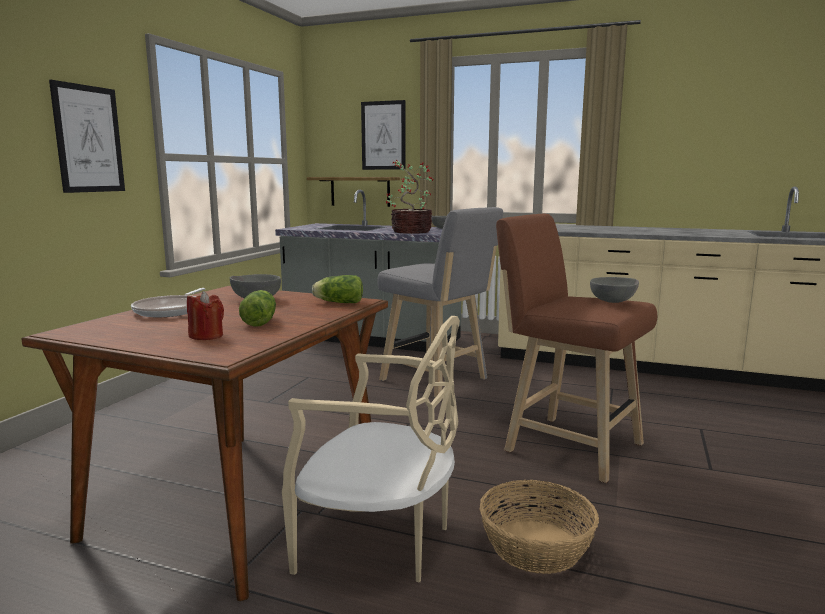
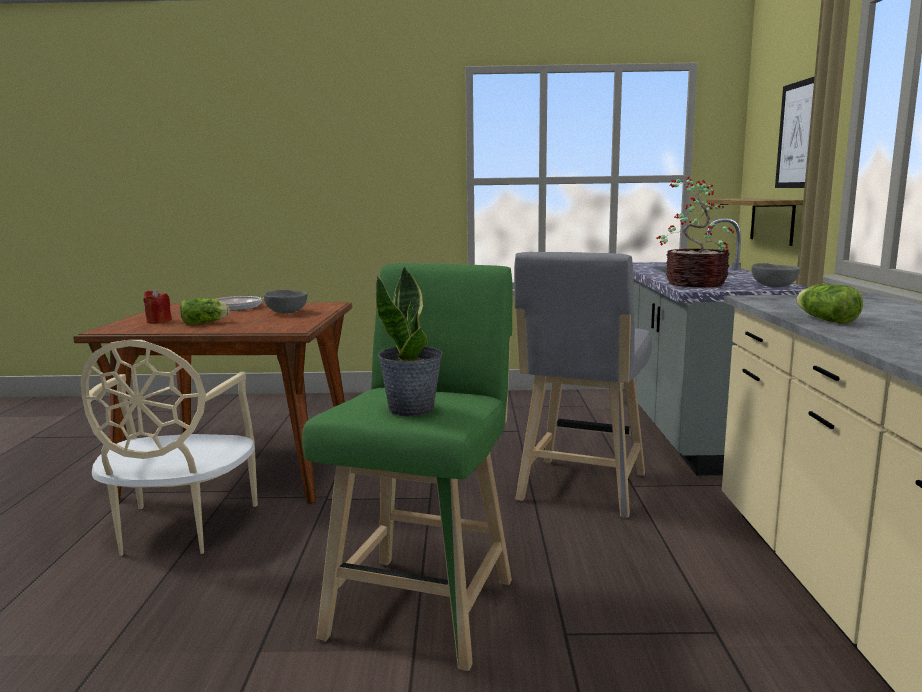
camera: 70 degrees right, 0 degrees up
picture [49,80,125,193] -> none
lettuce [312,275,363,303] -> lettuce moved to [796,284,863,324]
basket [479,480,599,574] -> none
brown stool [496,213,657,483] -> green stool [302,263,513,671]
grey bowl [590,277,639,303] -> potted plant [375,266,443,417]

